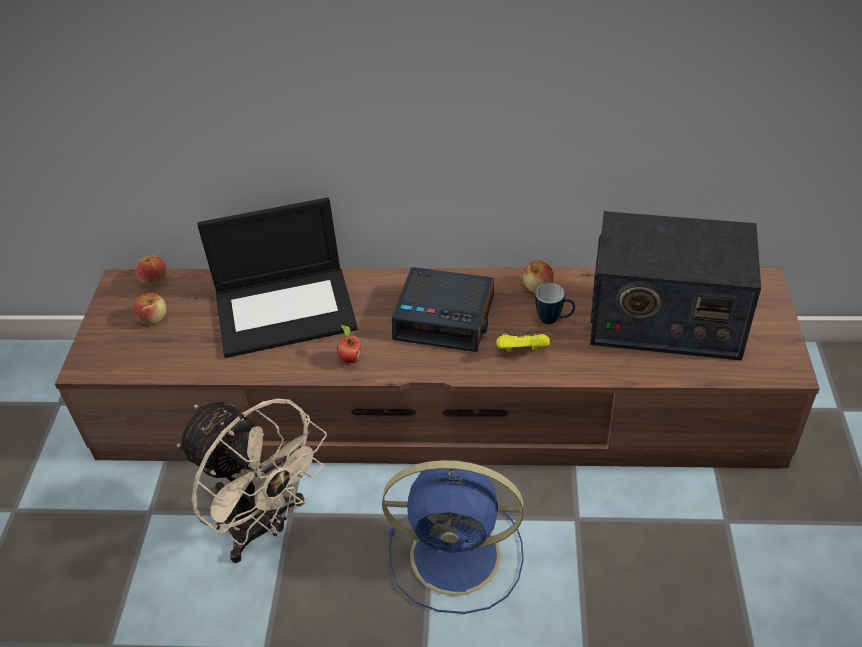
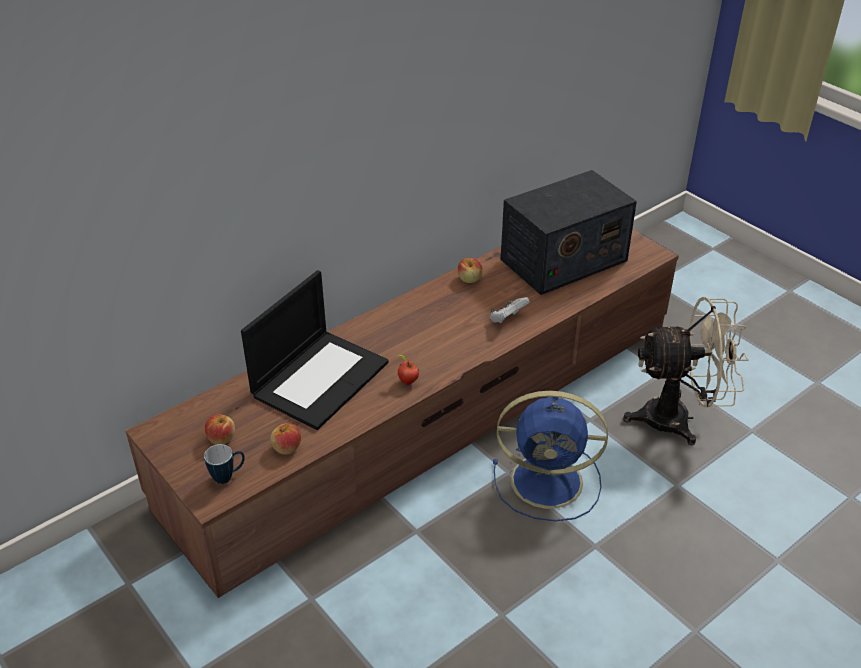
camera: 45 degrees left, 5 degrees down
apple [136,255,167,285] -> apple moved to [270,423,301,455]
beige fan [177,399,327,563] -> beige fan moved to [623,297,748,445]
blue fan [382,459,524,614] -> blue fan turned 45 degrees clockwise [493,391,608,521]
alarm clock [392,267,494,352] -> none
yellow game controller [496,332,550,352] -> white game controller [490,297,530,324]
mug [535,283,575,324] -> mug moved to [204,444,245,484]

